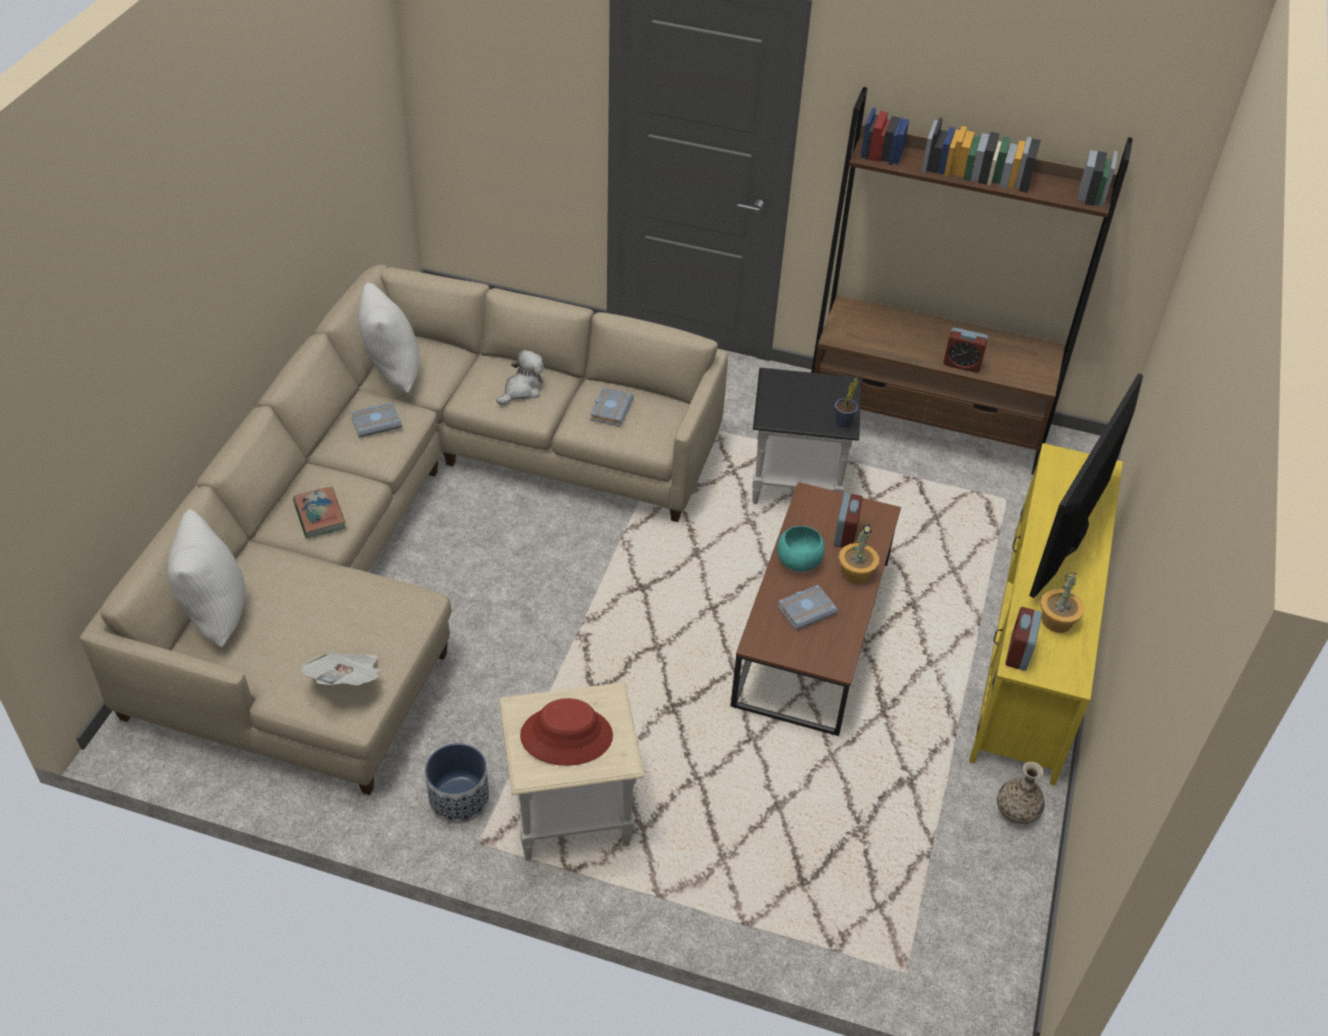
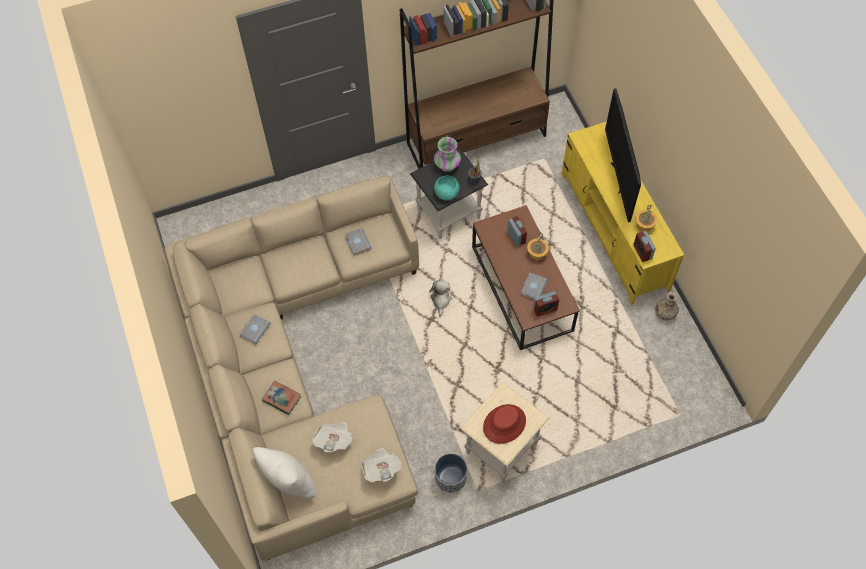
camera: 35 degrees left, 15 degrees up
white pillow [358,283,420,393] -> none
plush toy [497,350,544,405] -> plush toy moved to [429,279,452,317]
turquoise bowl [777,526,825,572] -> turquoise bowl moved to [434,175,460,200]
alarm clock [943,328,988,373] -> alarm clock moved to [533,291,559,316]
none -> newspaper [312,422,353,452]
none -> vase [434,137,461,172]

